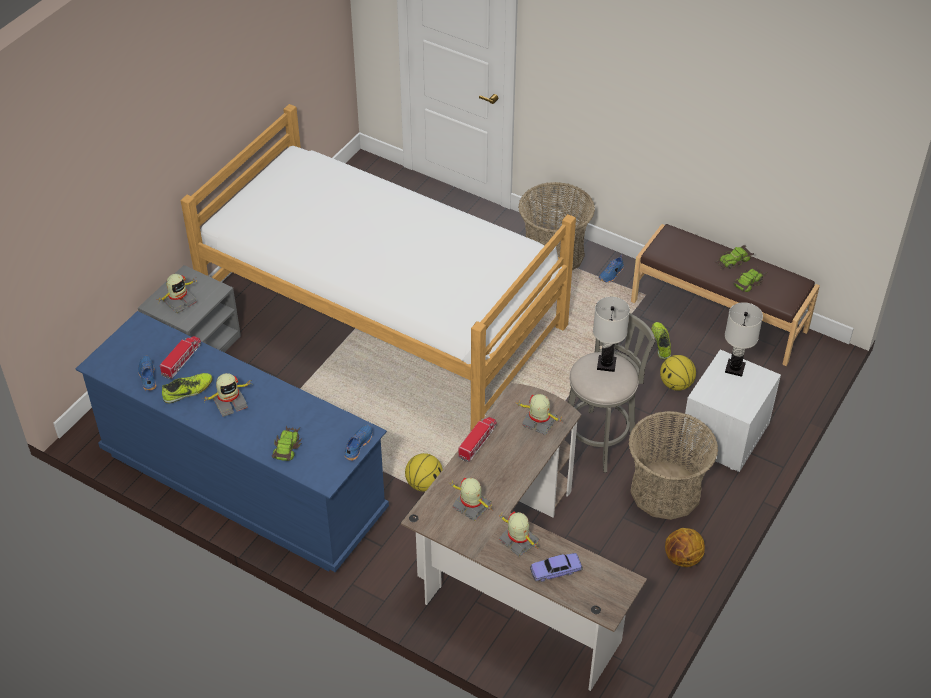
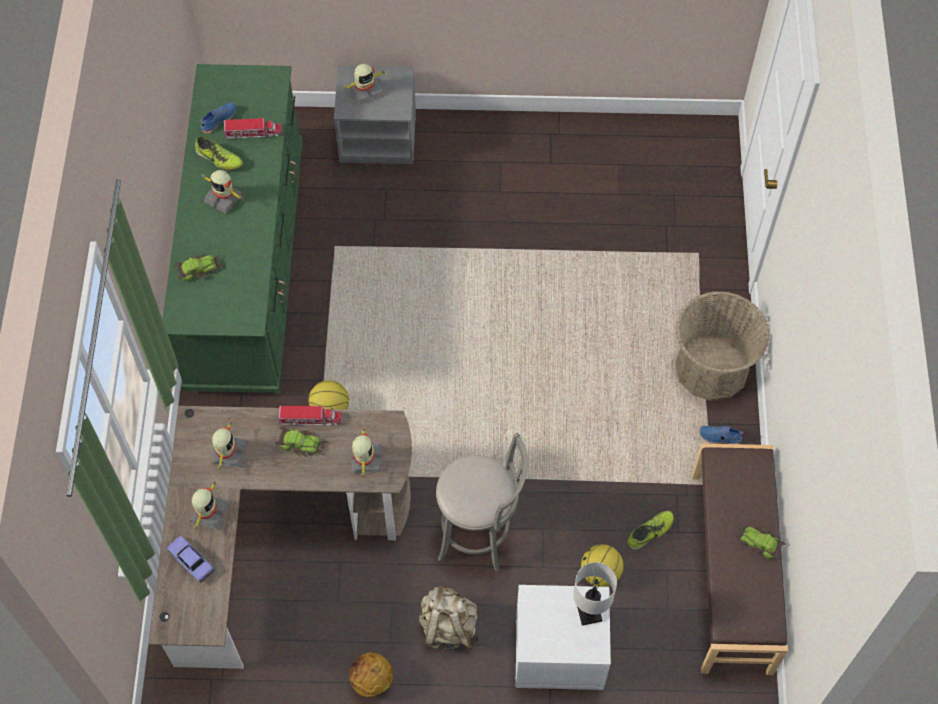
camera: 60 degrees right, 15 degrees up
blue dresser [76,311,389,572] -> green dresser [162,64,303,393]
toy robot [157,274,197,313] -> toy robot turned 45 degrees counterclockwise [341,64,386,105]
bed [181,104,576,431] -> none
blue shoe [344,424,373,461] -> none
white table lamp [593,297,630,372] -> none
basket [628,411,718,520] -> beige backpack [419,583,478,650]
toy car [732,267,766,292] -> toy car moved to [275,427,327,457]

